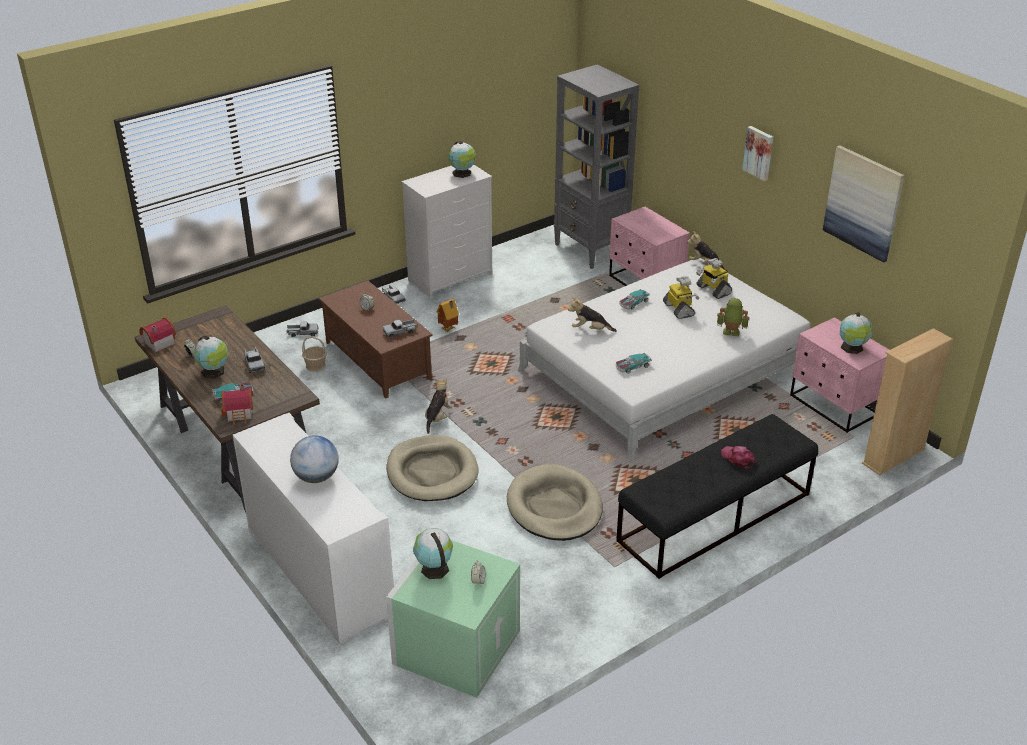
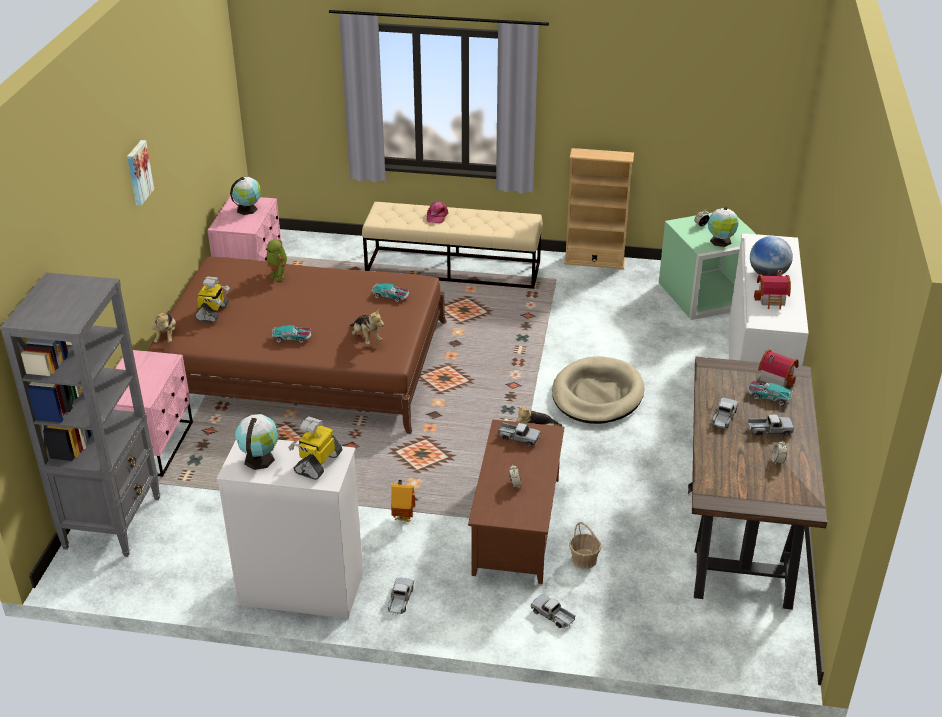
camera: 135 degrees left, 0 degrees up
toy house [140,317,176,352] -> toy house moved to [754,270,791,309]
globe [194,336,228,378] -> toy truck [748,414,794,436]
beige dog bed [507,464,602,541] -> none
white bed [518,258,810,461] -> brown bed [148,257,447,434]
black bench [616,414,818,579] -> beige bench [362,202,543,289]
toy robot [663,276,699,319] -> toy robot moved to [288,417,342,480]
picture [823,145,904,263] -> none
beige bookcase [862,328,953,475] -> beige bookcase moved to [564,148,634,269]

